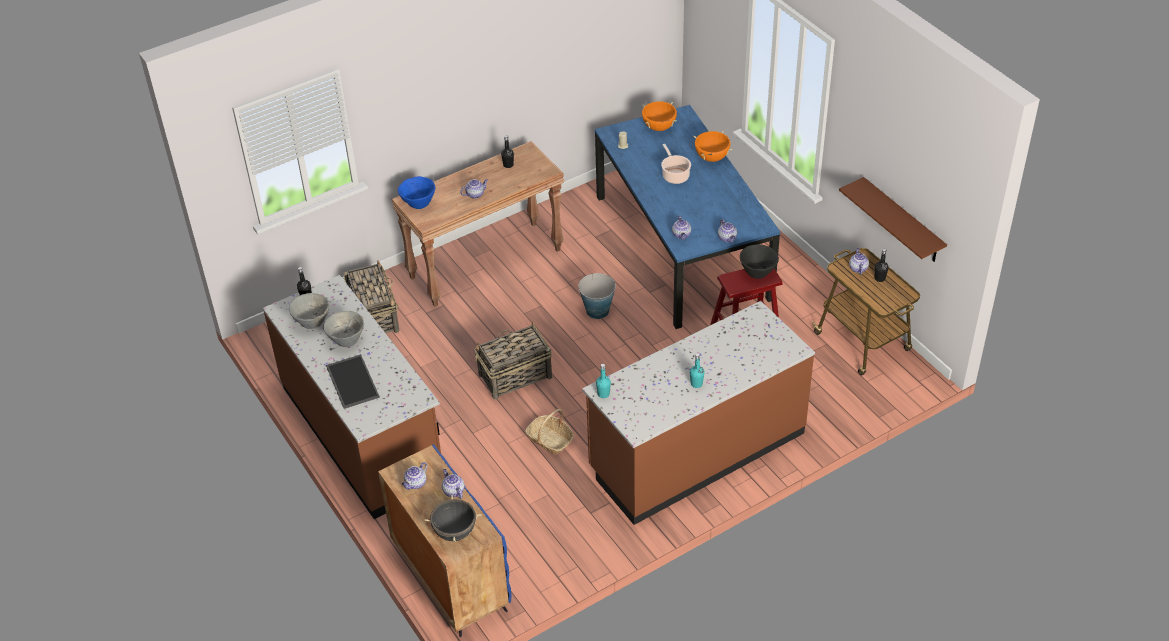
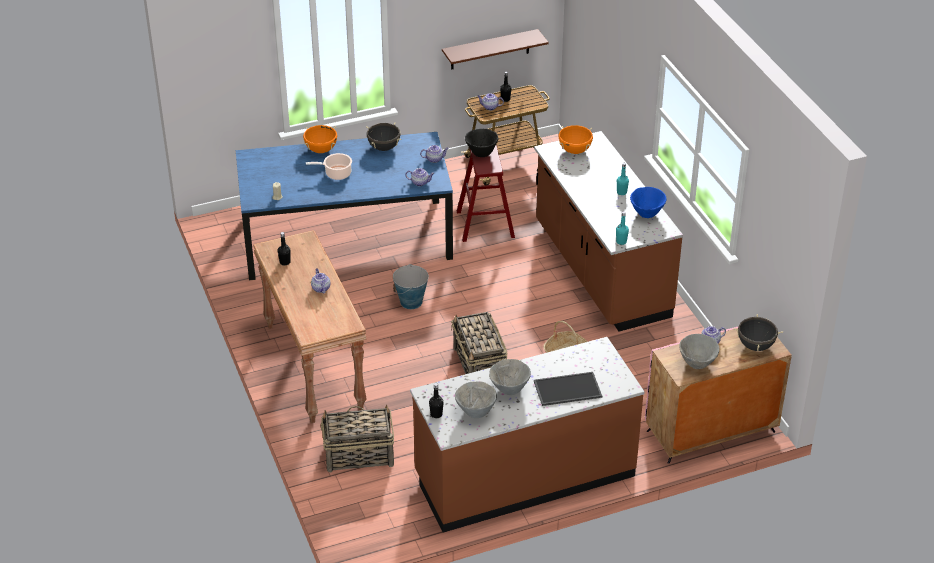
camera: 80 degrees left, 5 degrees down
blue cabinet [378,444,512,637] -> pink cabinet [645,326,792,464]
blue bowl [398,176,435,209] -> blue bowl moved to [630,187,666,218]
teapot [402,462,427,489] -> grey bowl [679,334,720,369]
orange cooking pot [642,101,677,131] -> orange cooking pot moved to [558,125,593,154]
none -> black cooking pot [366,123,401,151]

